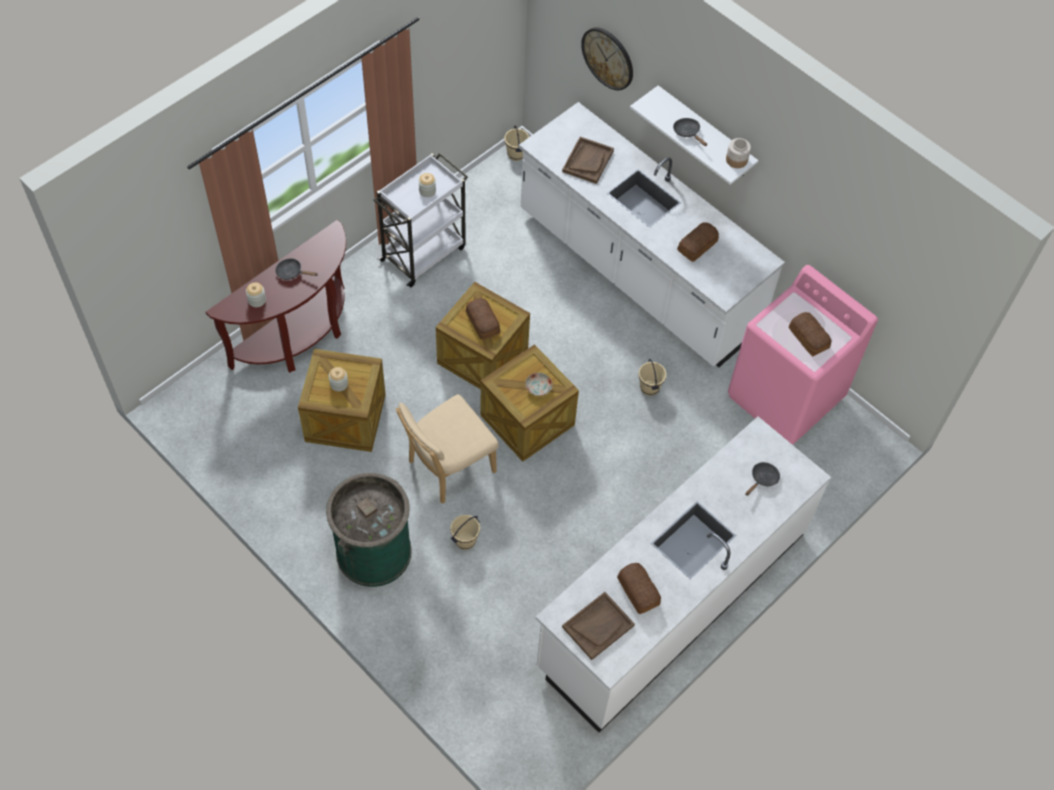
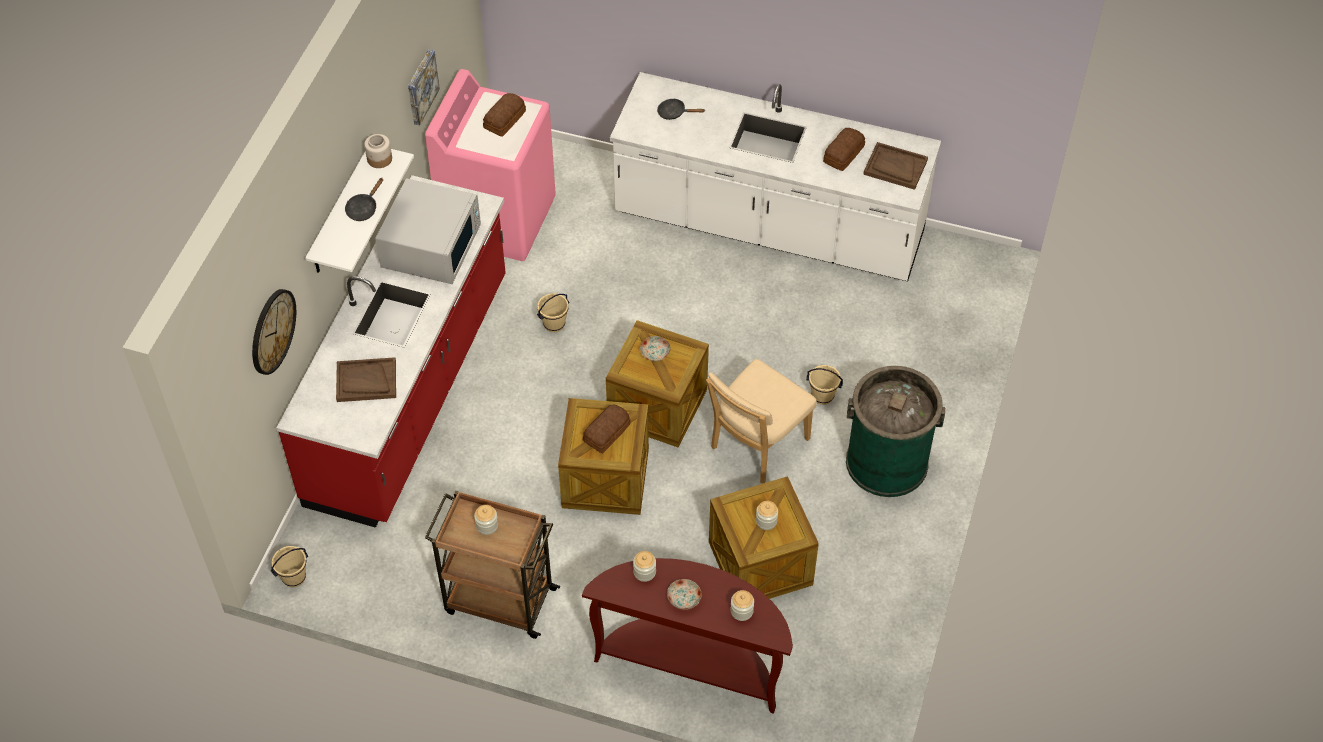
camera: 115 degrees left, 5 degrees down
black frying pan [275,258,318,280] -> plate [667,579,702,610]
white cart [374,153,468,287] -> brown cart [425,490,560,639]
beige chair [396,394,499,504] -> beige chair turned 105 degrees clockwise [706,359,816,483]
white counter [519,102,785,367] -> red counter [276,175,506,528]
bread [677,222,719,262] -> white microwave [375,178,481,284]
none -> picture [408,49,440,126]
none -> jar [633,551,656,582]

